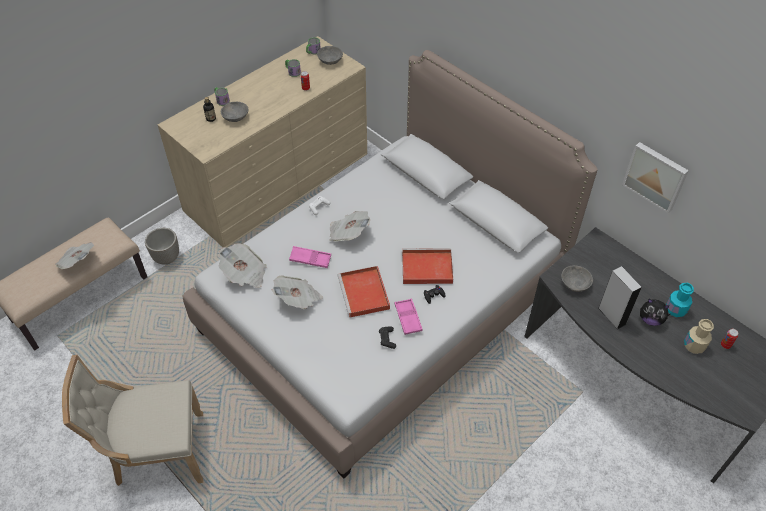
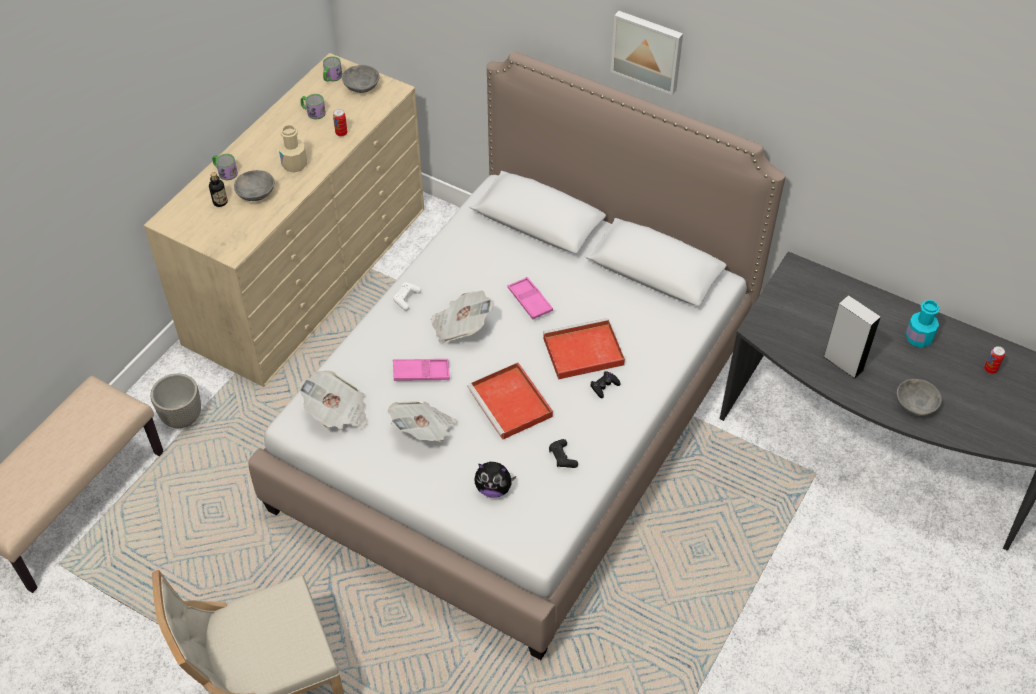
camera: 15 degrees left, 0 degrees up
newspaper [55,242,94,269] -> none
pink tray [395,298,422,335] -> pink tray moved to [508,277,553,319]
grey bowl [561,265,593,292] -> grey bowl moved to [897,379,942,416]
picture [622,142,689,213] -> picture moved to [611,11,683,95]
plush toy [640,299,670,326] -> plush toy moved to [474,462,516,498]
beige bottle [684,319,714,354] -> beige bottle moved to [279,125,307,173]

